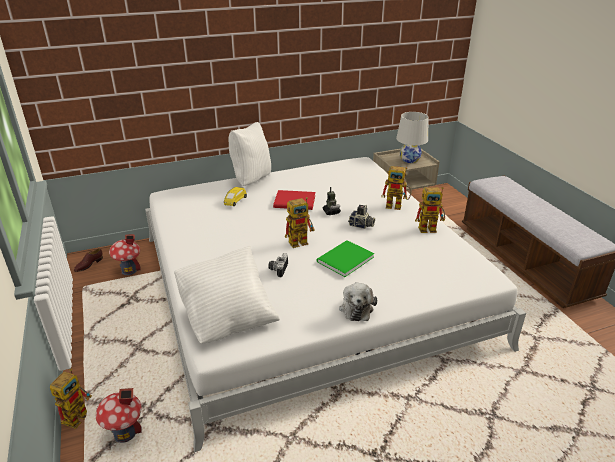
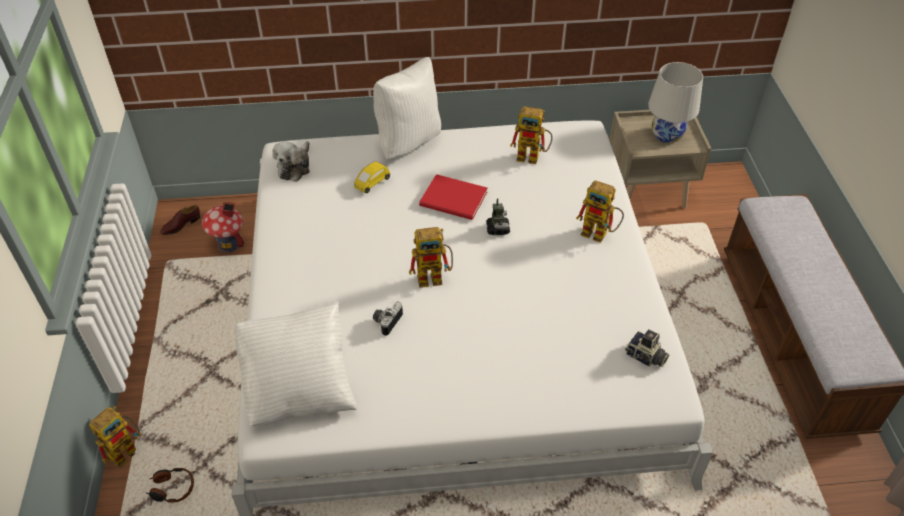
camera: 15 degrees right, 15 degrees up
toy house [95,388,142,443] -> headphones [146,468,194,503]
green book [317,240,374,277] -> none
plush toy [339,282,377,321] -> plush toy moved to [272,141,310,182]
camera [348,205,375,229] -> camera moved to [625,329,669,367]
toy robot [415,187,445,233] -> toy robot moved to [510,106,553,164]

